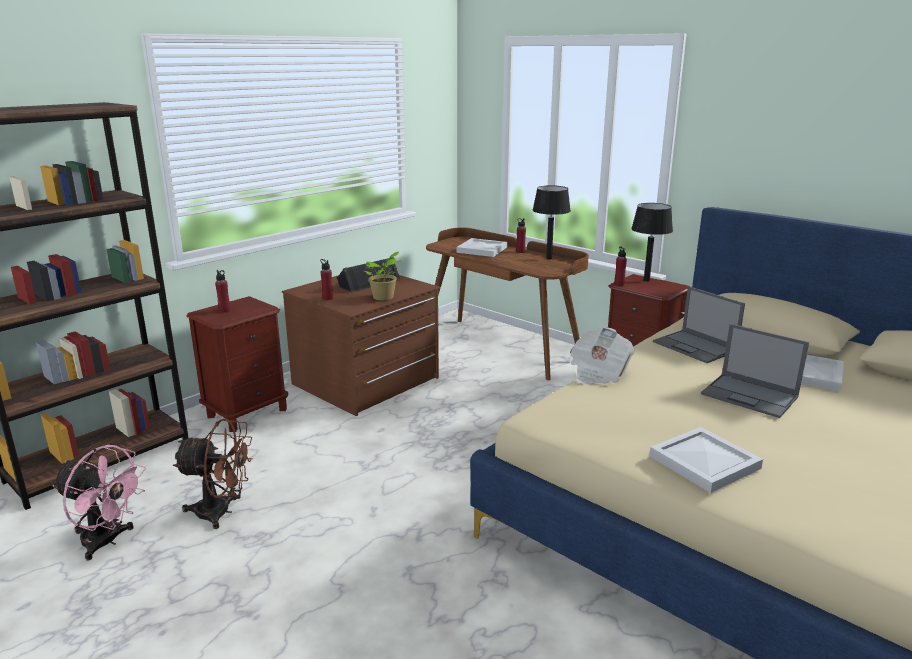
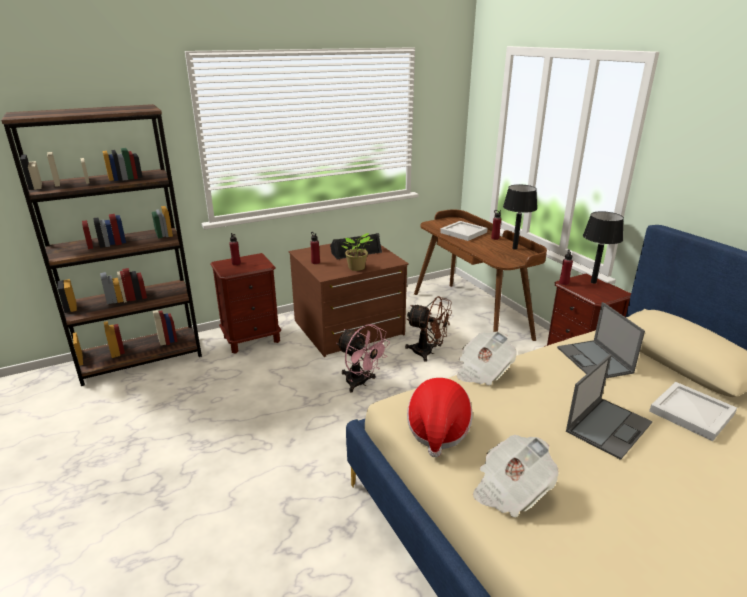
camera: 20 degrees right, 5 degrees up
pink fan [53,445,146,561] -> pink fan moved to [336,324,390,393]
brown fan [173,418,253,529] -> brown fan moved to [405,296,452,362]
white tray [650,427,763,493] -> newspaper [473,435,558,518]
laptop [701,324,809,418] -> laptop turned 105 degrees counterclockwise [566,354,652,460]
none -> hat [407,378,473,458]

